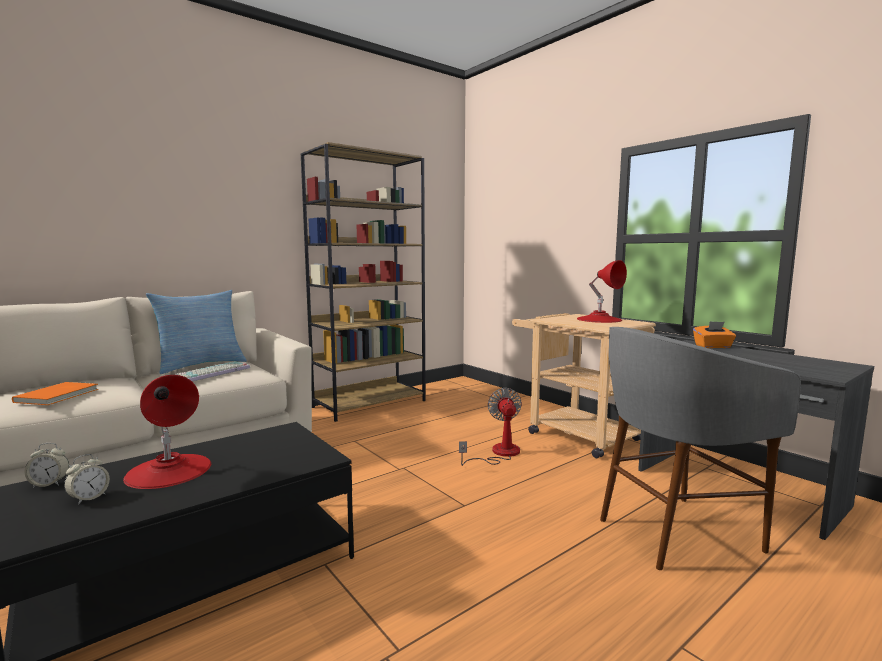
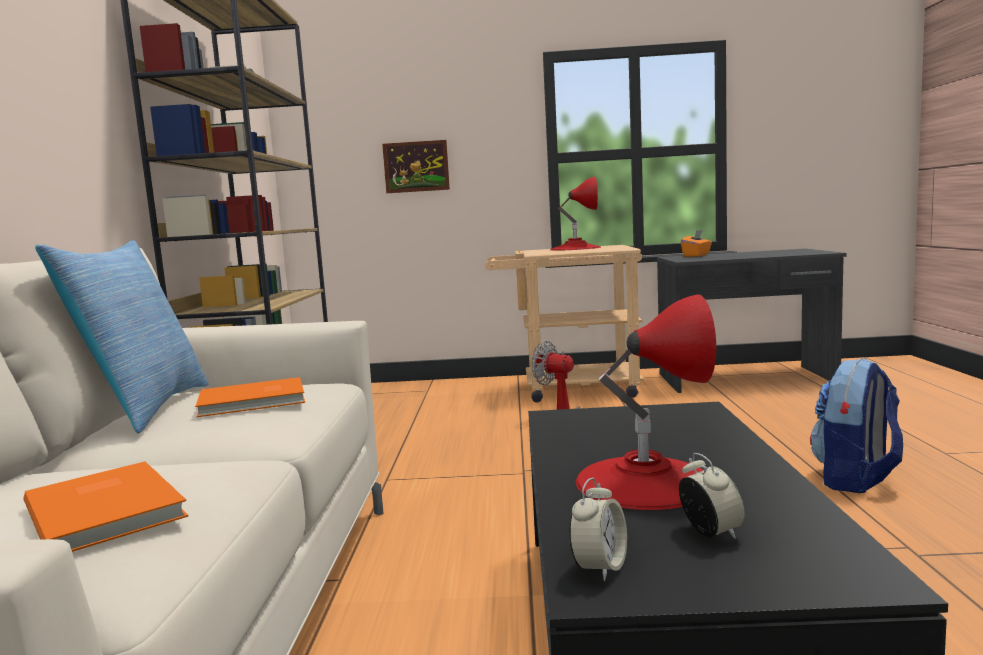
camera: 50 degrees left, 0 degrees up
keyboard [175,361,250,381] -> orange book [195,377,305,417]
grey stool [600,327,801,570] -> none
none -> picture [382,140,450,193]
none -> backpack [810,358,903,493]

